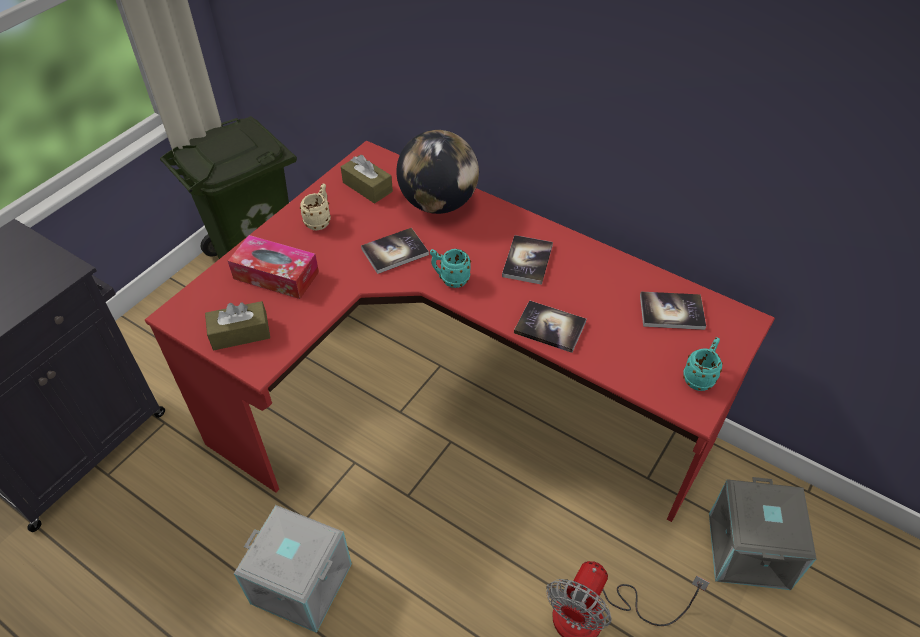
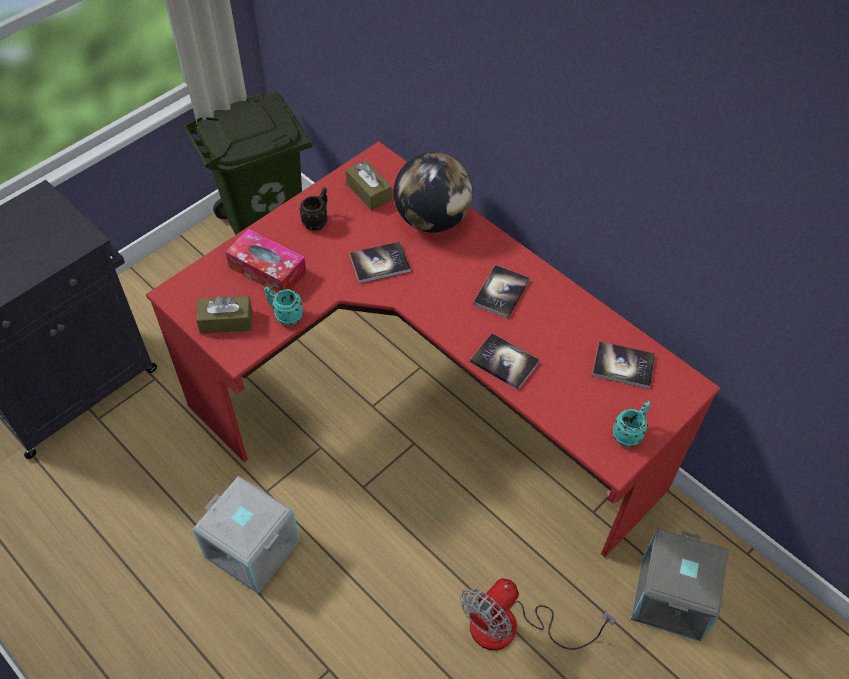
camera: 10 degrees right, 5 degrees up
beige mug [300,183,331,230] -> black mug [299,187,328,230]
turquoise mug [430,249,471,288] -> turquoise mug moved to [264,287,303,325]

